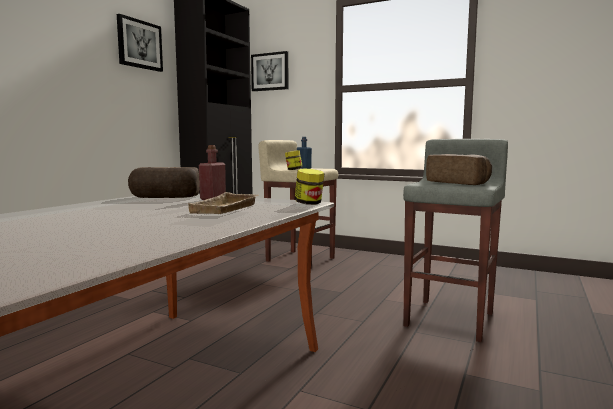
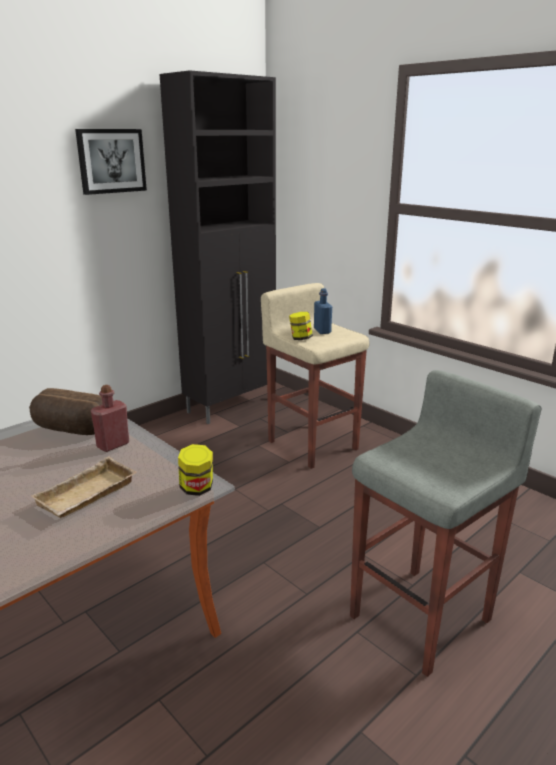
camera: 20 degrees right, 15 degrees up
picture [251,51,288,91] -> none
bread [426,154,492,185] -> none

